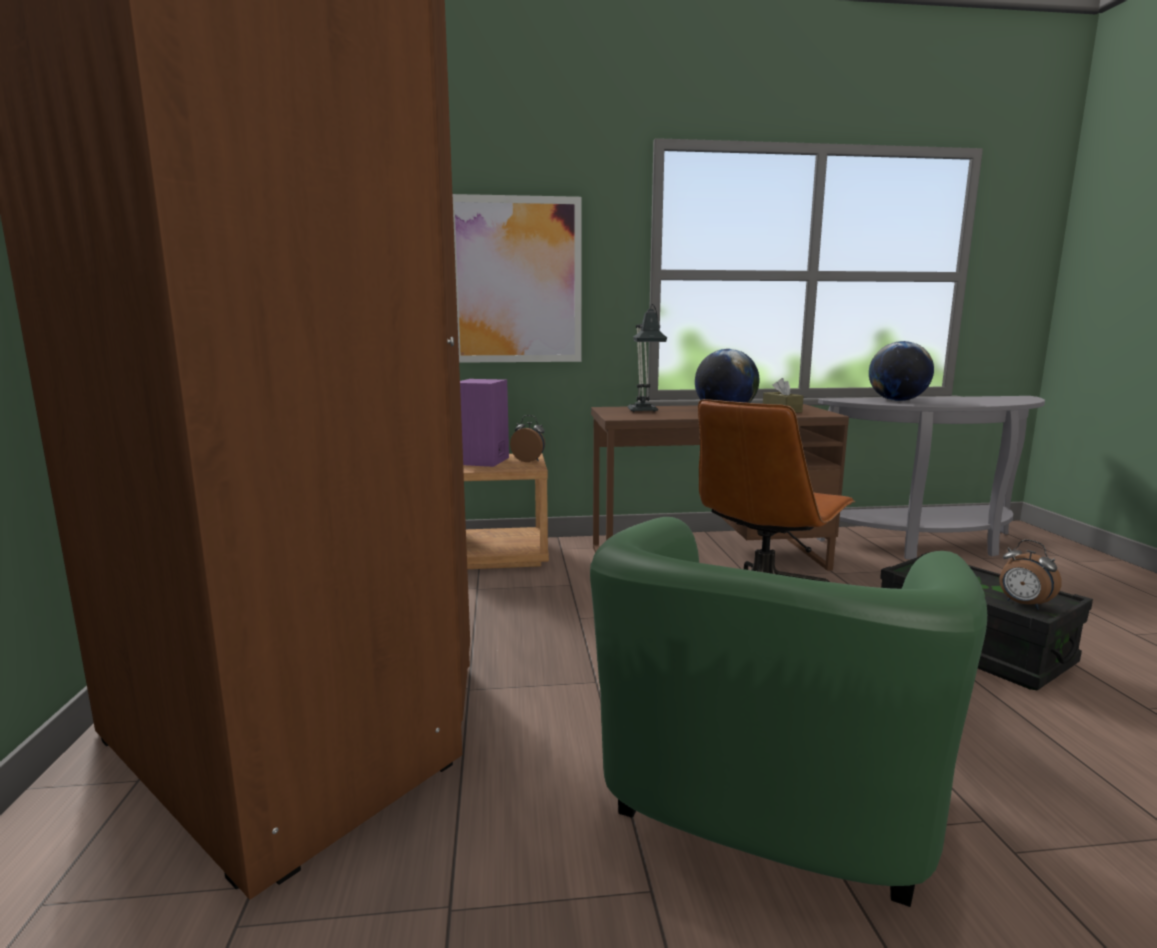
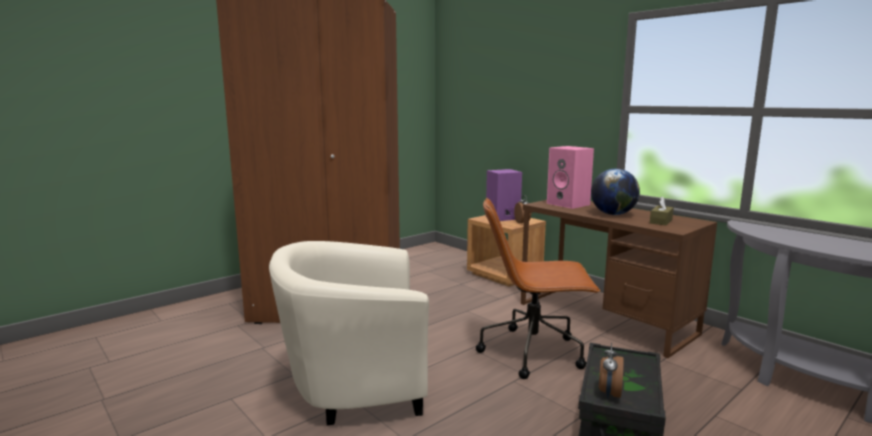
camera: 55 degrees right, 0 degrees up
picture [452,194,582,363] -> none
green armchair [590,517,987,907] -> beige armchair [269,241,429,426]
table lamp [628,304,667,412] -> pink speaker [547,146,594,209]
globe [869,341,934,401] -> none

